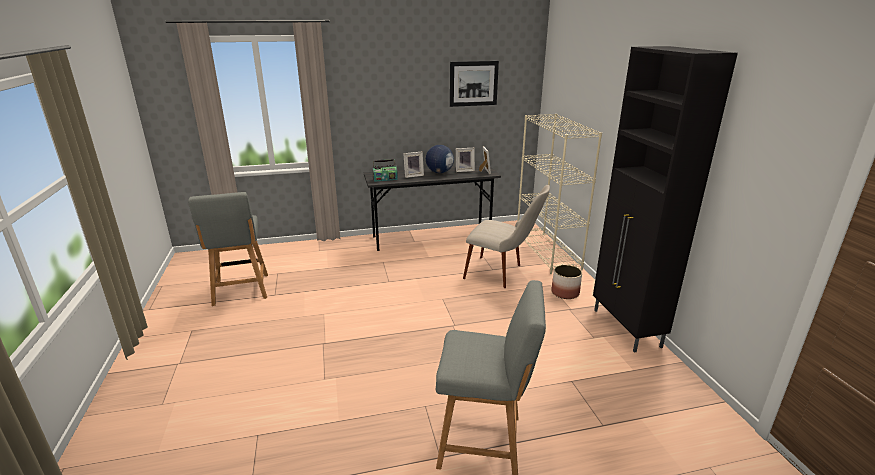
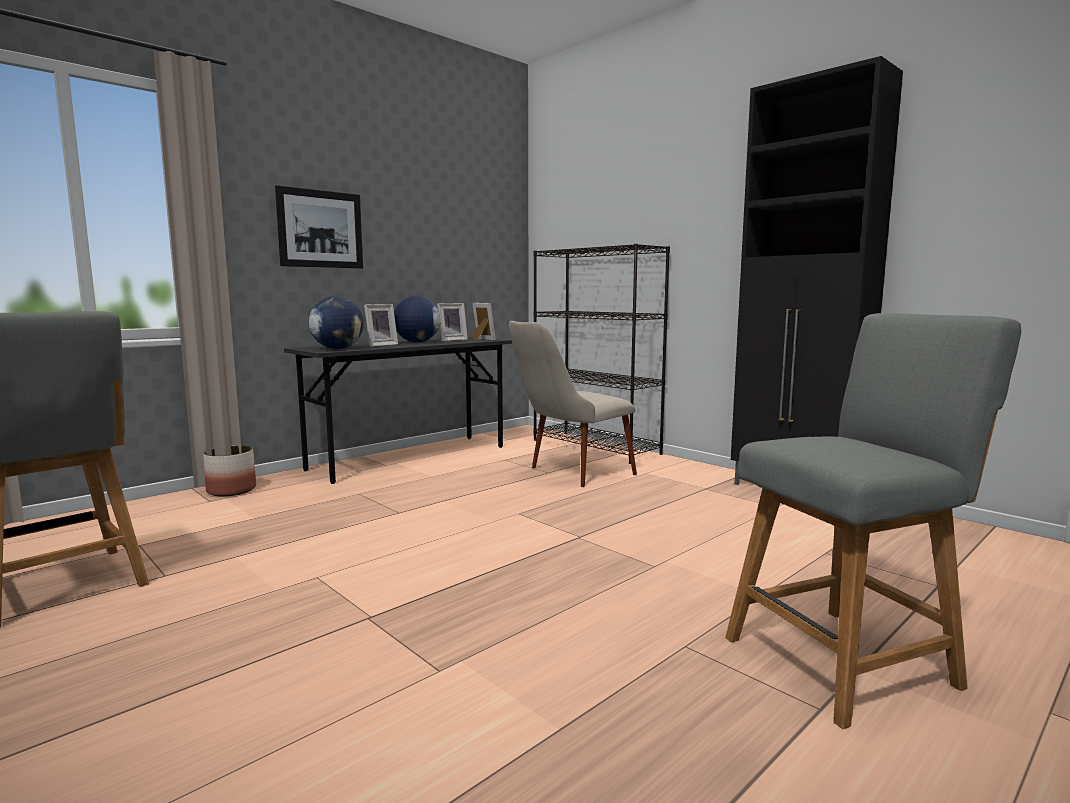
camera: 30 degrees left, 15 degrees down
radio [372,159,398,182] -> globe [309,296,364,349]
picture [450,61,499,107] -> picture moved to [275,185,363,268]
beige chair [463,185,550,288] -> beige chair turned 150 degrees clockwise [509,321,637,487]
beige bookcase [517,114,602,274] -> black bookcase [533,244,670,464]
planter [551,265,582,299] -> planter moved to [203,445,256,497]

